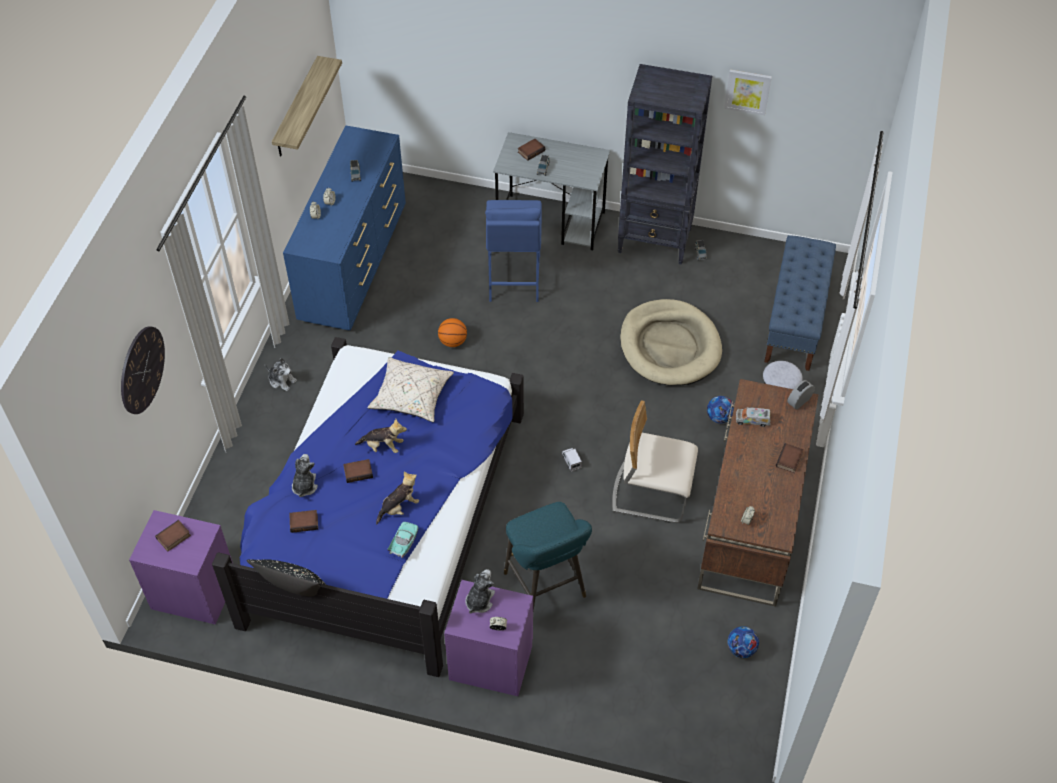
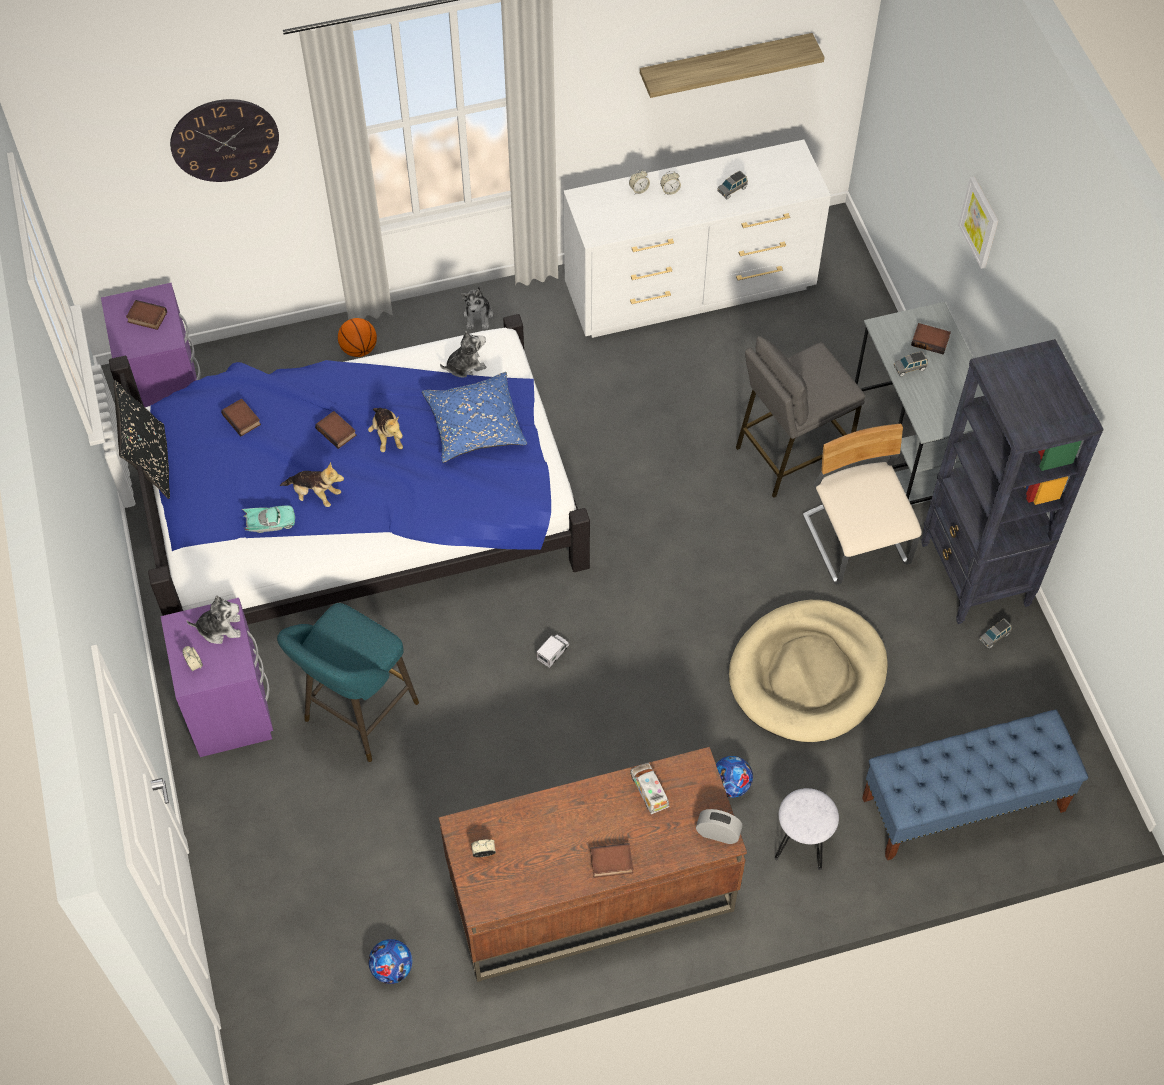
camera: 60 degrees right, 5 degrees up
blue dresser [283,125,406,331] -> white dresser [563,140,831,338]
plush toy [292,454,318,498] -> plush toy moved to [440,331,486,377]
beige pillow [367,357,454,422] -> blue pillow [422,372,527,463]
basketball [438,318,467,347] -> basketball moved to [338,318,377,357]
blue stool [485,200,542,302] -> grey stool [736,336,865,498]
beige chair [612,400,698,523] -> beige chair moved to [803,424,922,585]
picture [724,69,772,115] -> picture moved to [958,176,998,269]

